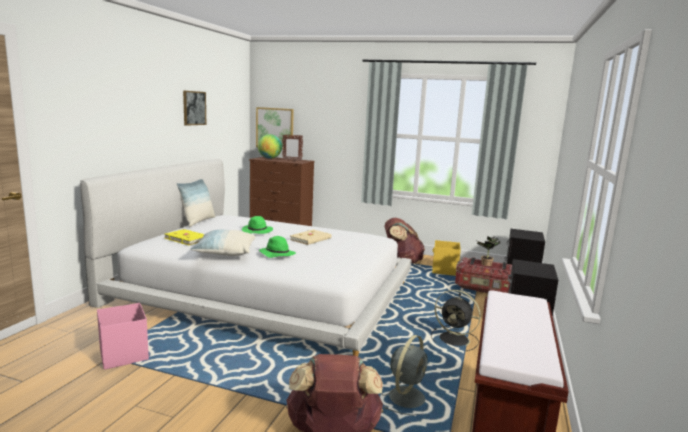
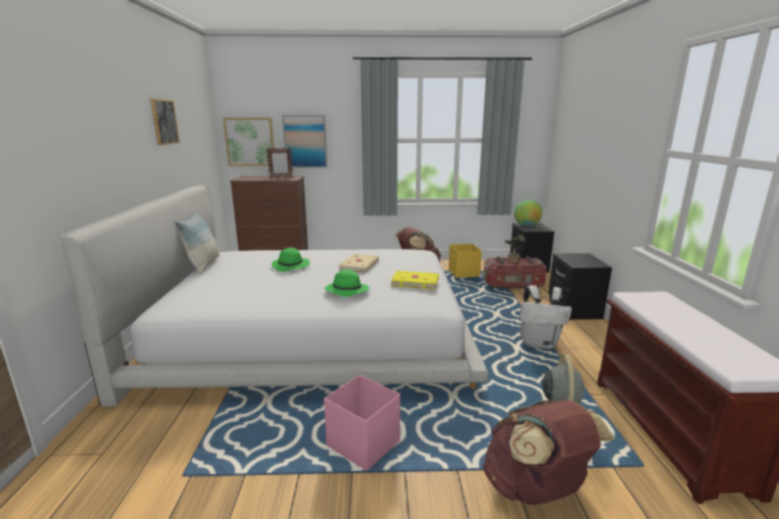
camera: 20 degrees left, 5 degrees up
pink storage box [97,303,149,370] -> pink storage box moved to [324,375,400,471]
yellow book [164,229,204,245] -> yellow book moved to [391,271,439,289]
pillow [190,230,256,256] -> none
globe [258,134,282,159] -> globe moved to [514,200,542,227]
black fan [431,290,481,351] -> white backpack [520,285,572,349]
none -> picture [282,115,327,168]

